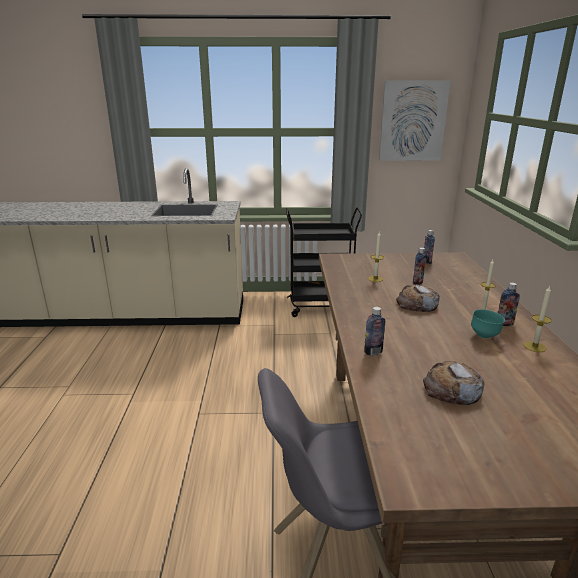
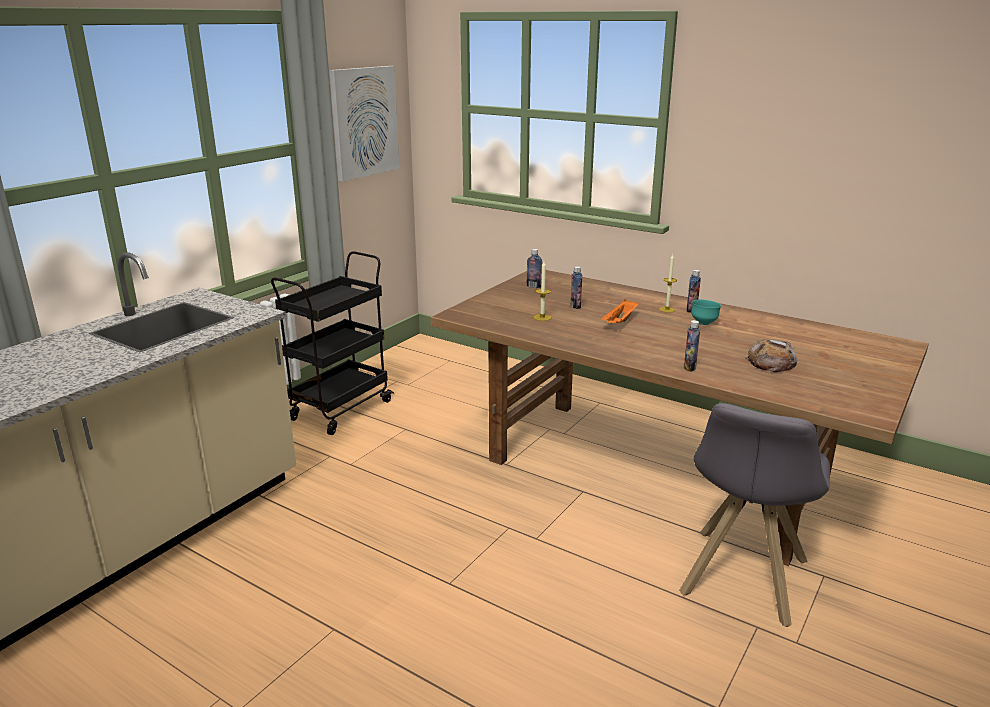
camera: 55 degrees left, 0 degrees up
bread [396,285,440,312] -> orange tray [601,299,639,323]
candle [524,286,552,352] -> none

